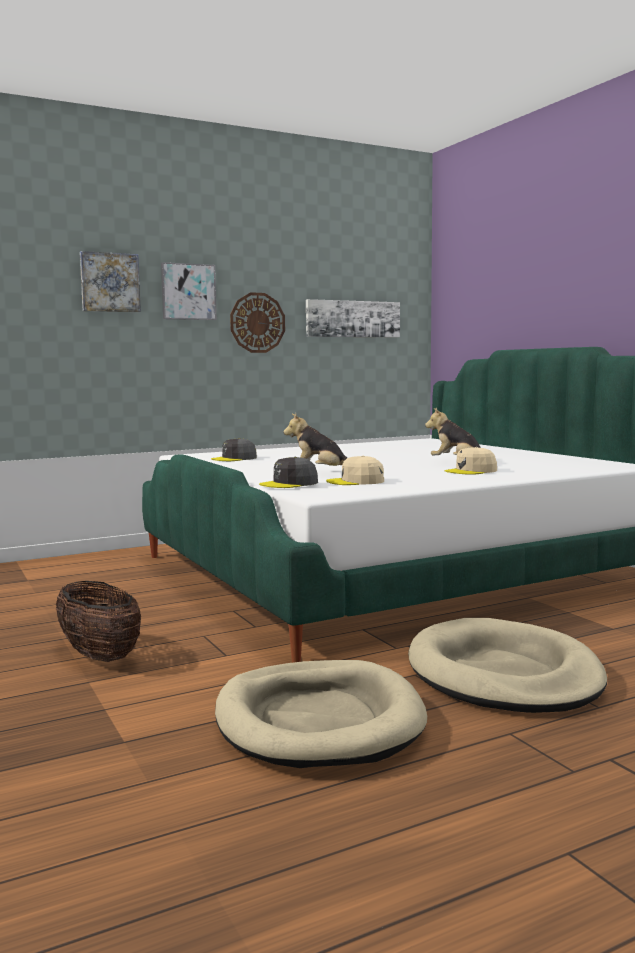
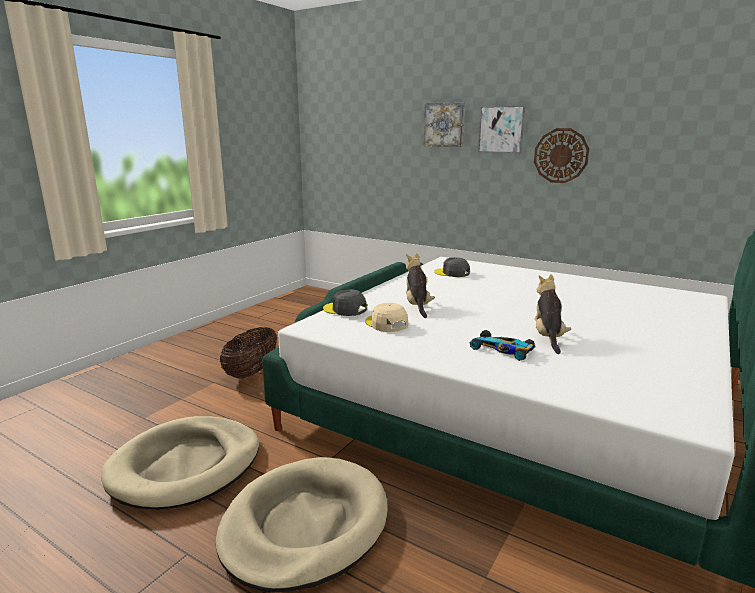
camera: 60 degrees right, 10 degrees up
picture [306,299,400,337] -> none
beige cap [445,447,497,475] -> toy car [470,330,535,361]

